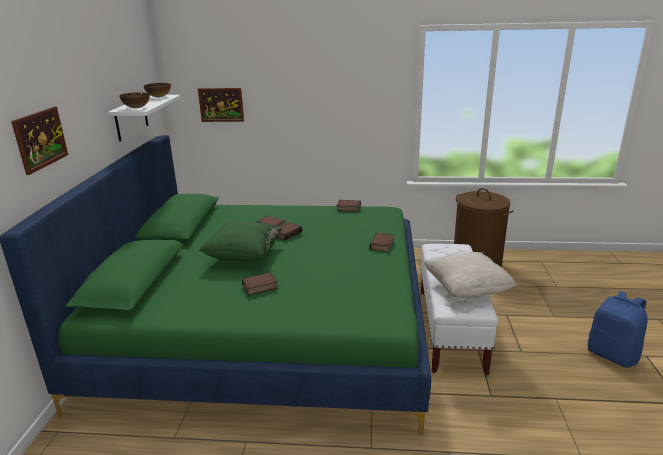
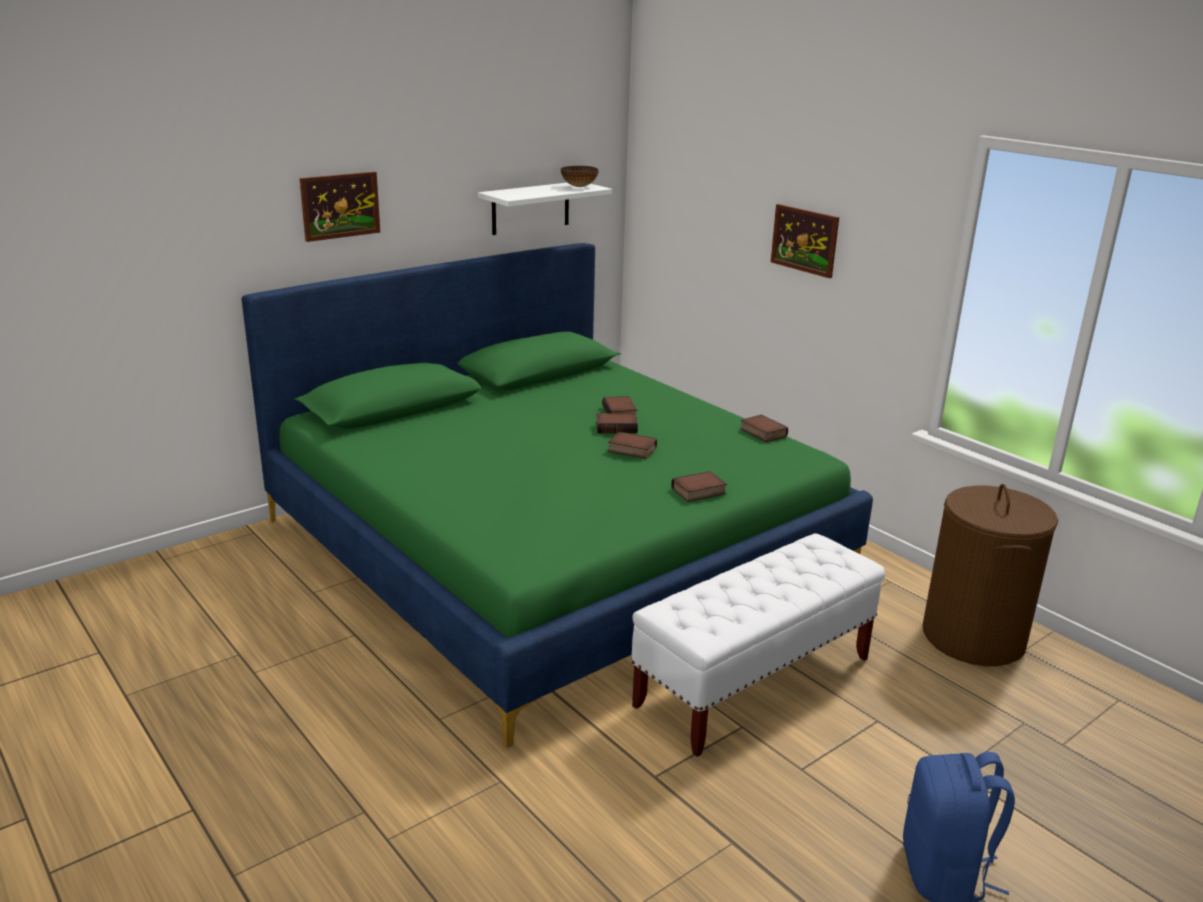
camera: 45 degrees right, 0 degrees up
bowl [119,92,150,109] -> none
picture [198,88,244,122] -> picture moved to [771,204,839,278]
green pillow [199,221,282,262] -> none
book [242,272,278,295] -> book moved to [608,432,657,459]
beige pillow [424,252,517,298] -> none

